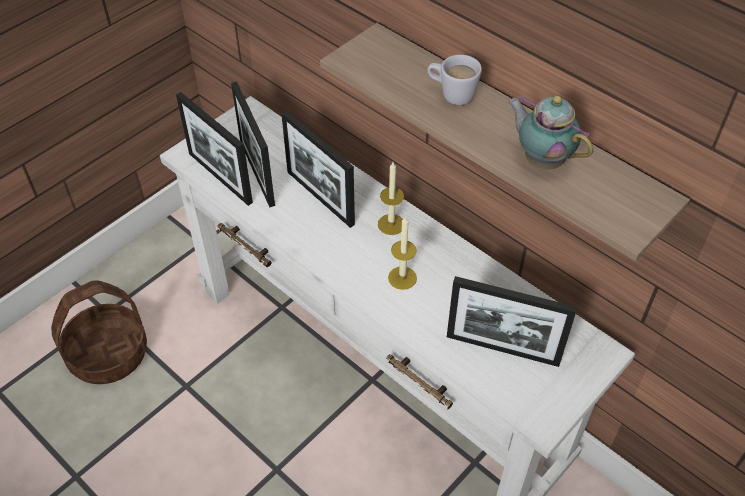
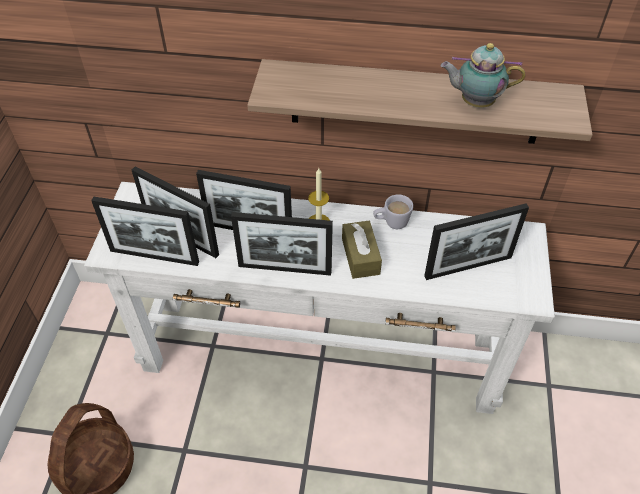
camera: 35 degrees left, 0 degrees up
candle [388,216,417,290] -> brown tissue box [342,221,382,279]
white mug [427,55,482,105] -> white mug moved to [373,195,413,229]
none -> picture frame [231,212,333,276]

